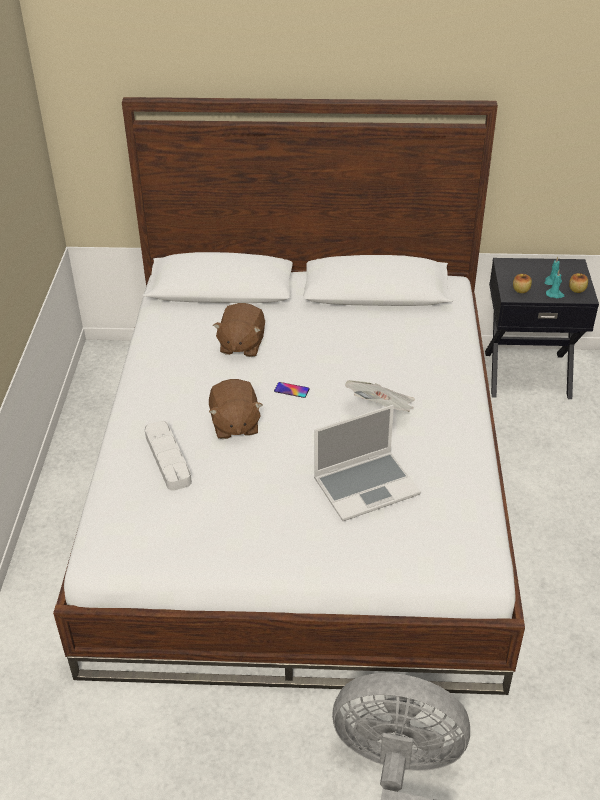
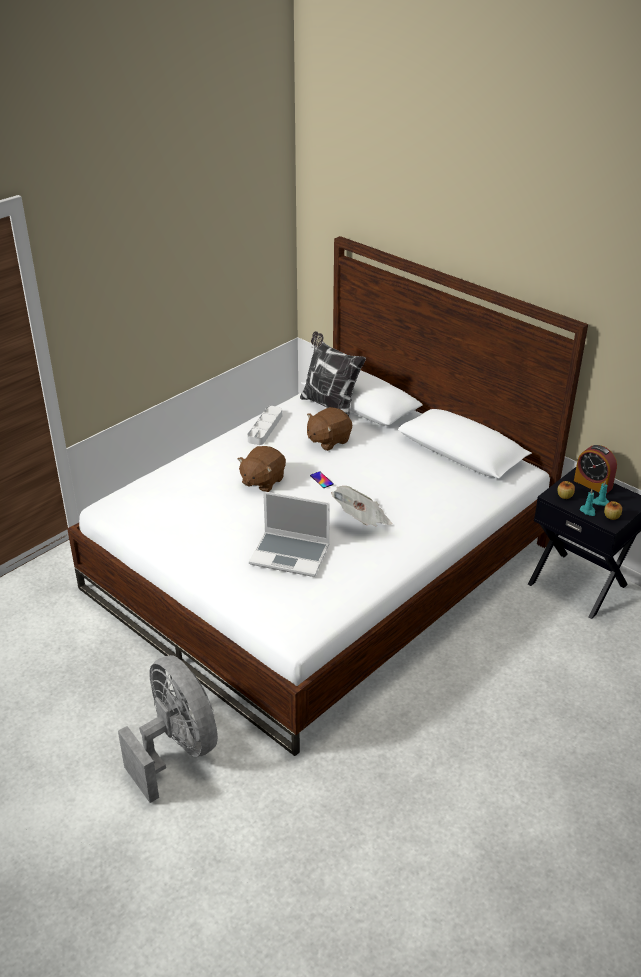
camera: 40 degrees right, 5 degrees down
grey tray [144,421,192,491] -> grey tray moved to [247,406,282,445]
none -> pillow [300,331,366,416]
none -> alarm clock [574,445,617,494]

